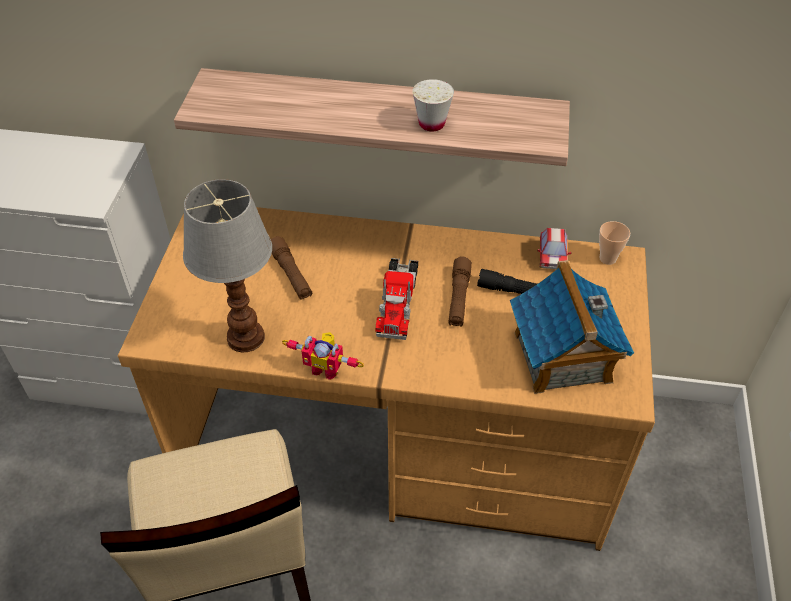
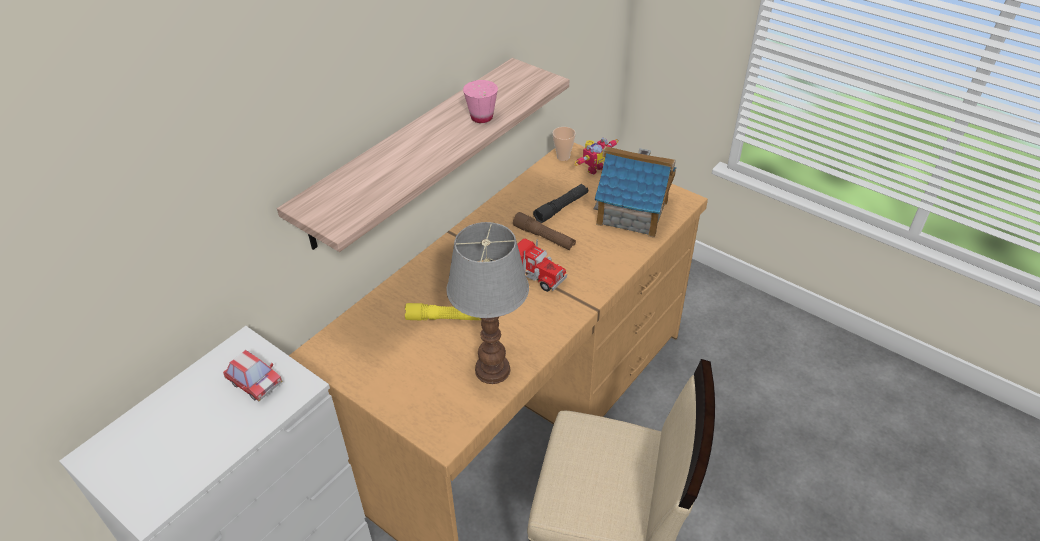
camera: 60 degrees left, 5 degrees down
brown flashlight [271,236,312,300] -> yellow flashlight [405,303,481,321]
toy robot [282,332,364,379] -> toy robot moved to [574,137,618,174]
white cup [412,79,454,132] -> pink cup [463,80,498,123]
toy car [538,228,572,269] -> toy car moved to [223,350,283,402]

